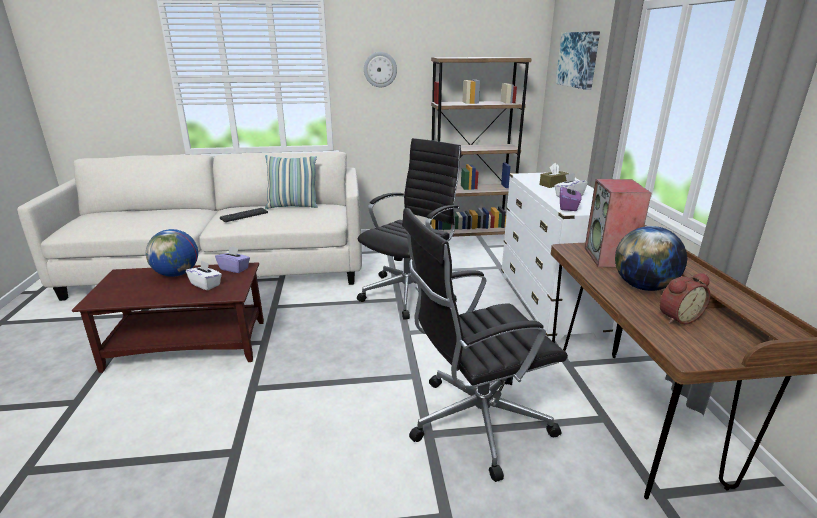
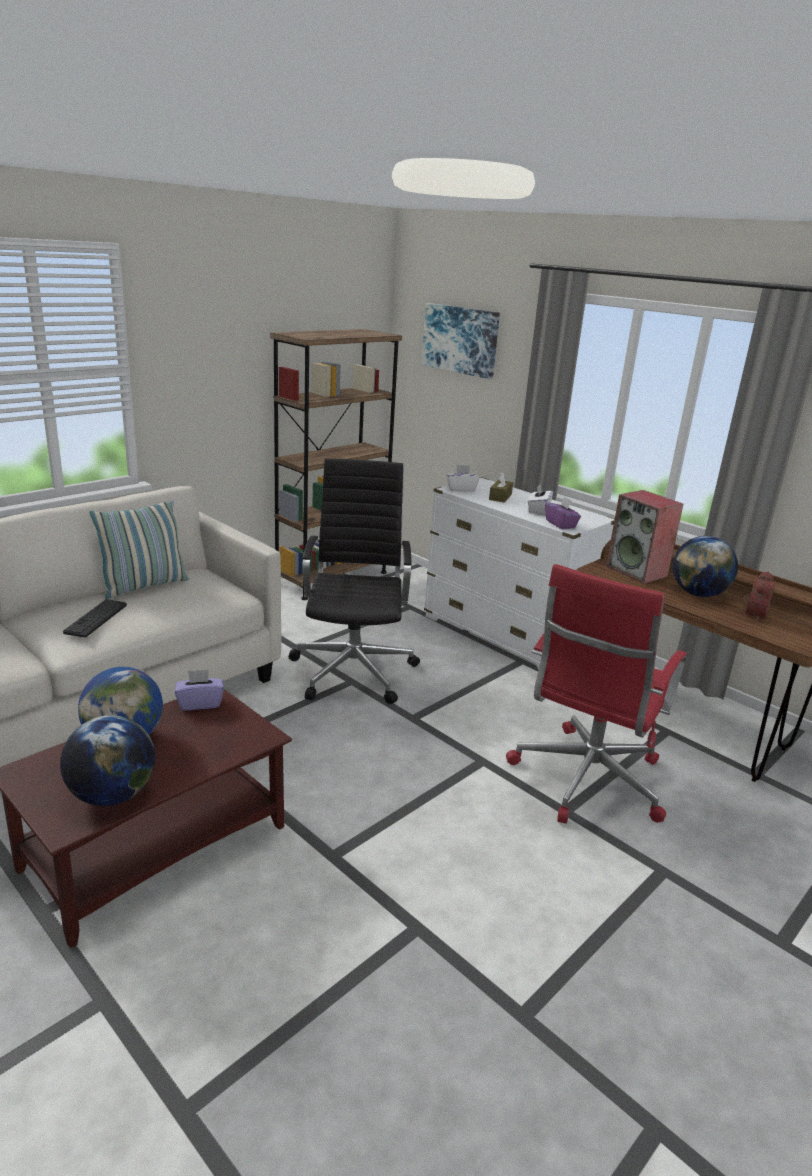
camera: 40 degrees left, 0 degrees up
white tissue box [186,260,222,290] -> white tissue box moved to [446,465,480,492]
wall clock [364,52,397,87] -> none
black office chair [402,208,568,482] -> red office chair [506,564,687,823]
none -> globe [60,715,155,806]

